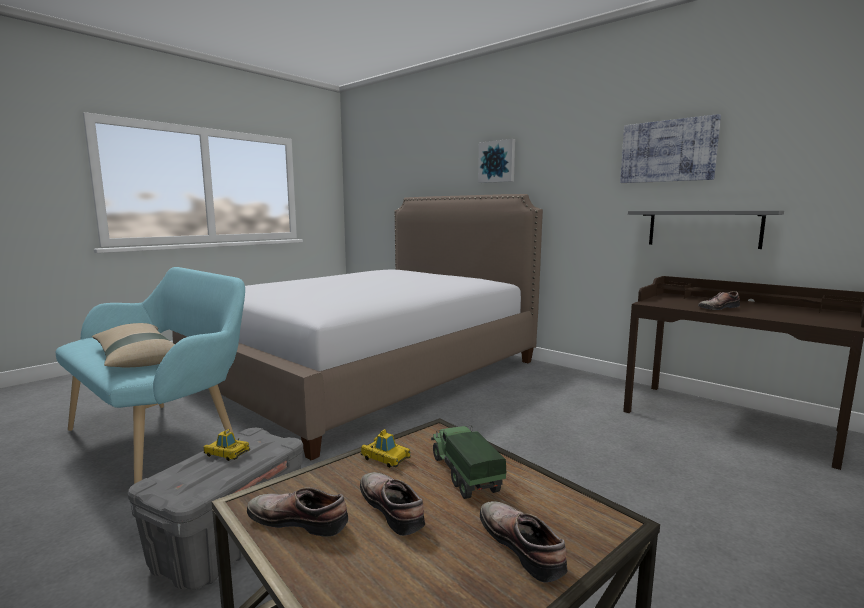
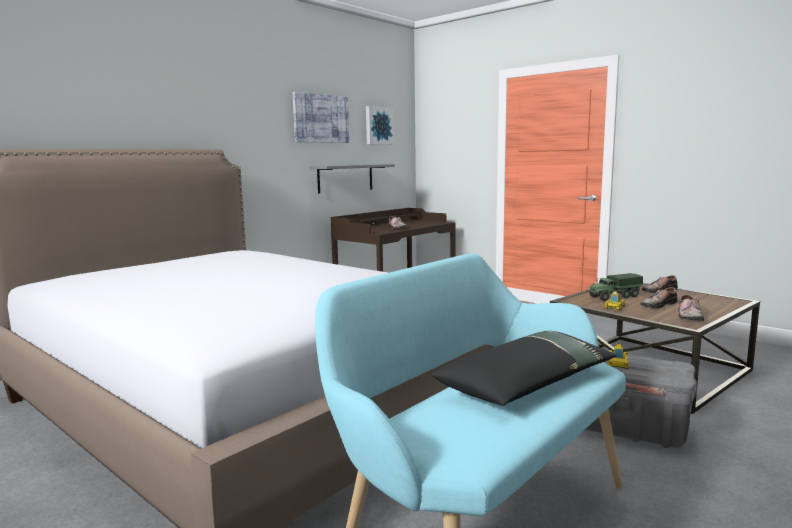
camera: 90 degrees left, 0 degrees up
beige pillow [92,323,175,367] -> black pillow [431,331,617,406]
picture [478,139,515,183] -> picture moved to [366,106,394,145]

